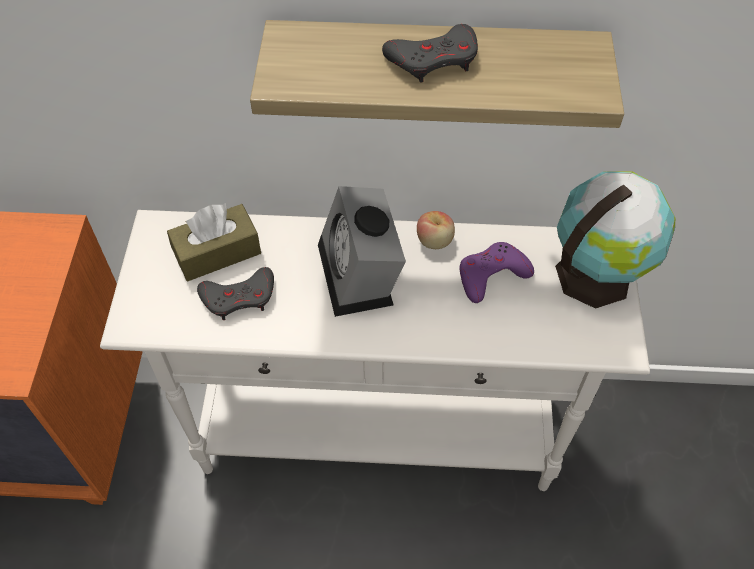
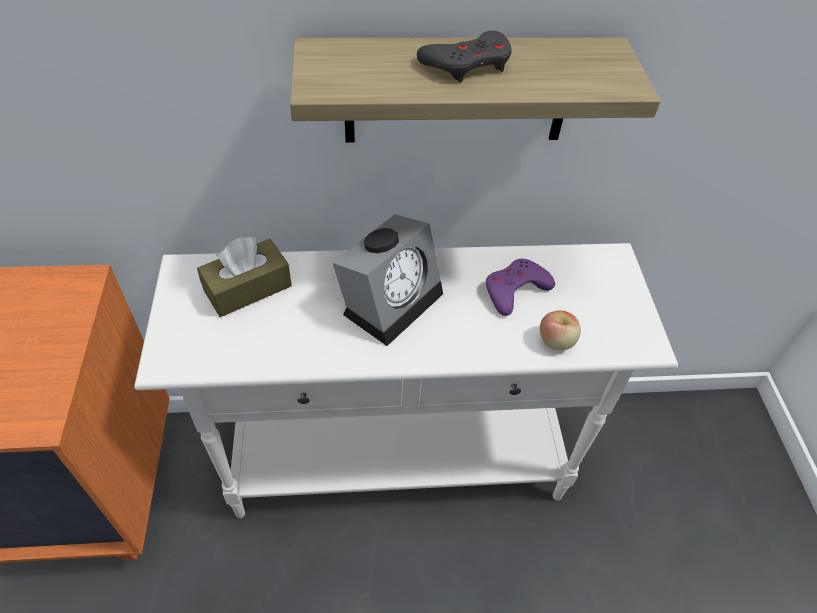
camera: 10 degrees left, 5 degrees down
grey game controller [197,267,274,320] -> none
alarm clock [318,186,406,317] -> alarm clock turned 120 degrees counterclockwise [333,214,443,346]
apple [417,211,455,249] -> apple moved to [540,310,581,350]
globe [555,172,675,309] -> none

